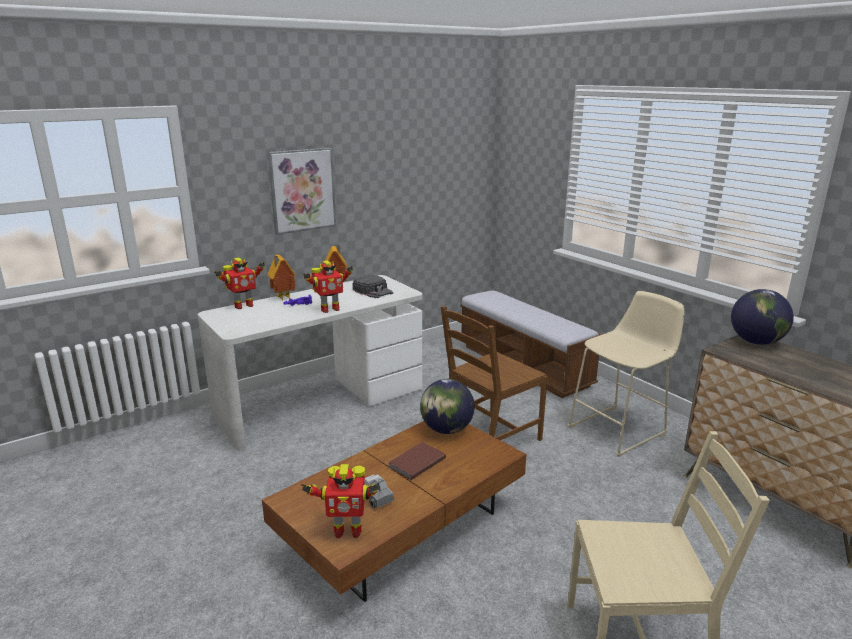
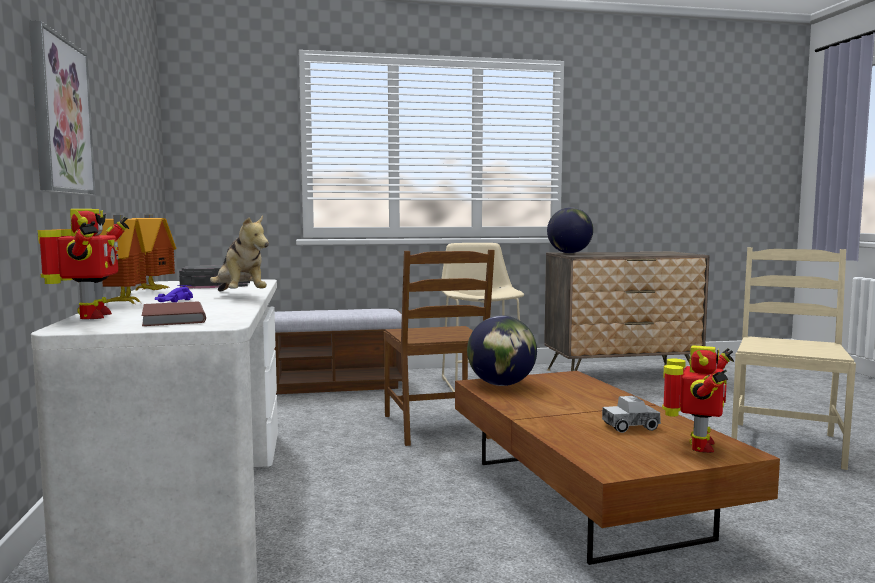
camera: 65 degrees left, 15 degrees down
toy robot [303,260,354,313] -> plush toy [210,215,269,291]
brown book [388,442,446,480] -> brown book moved to [142,301,206,326]

